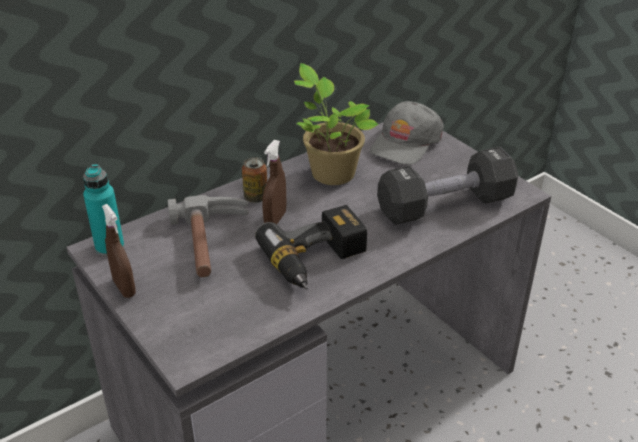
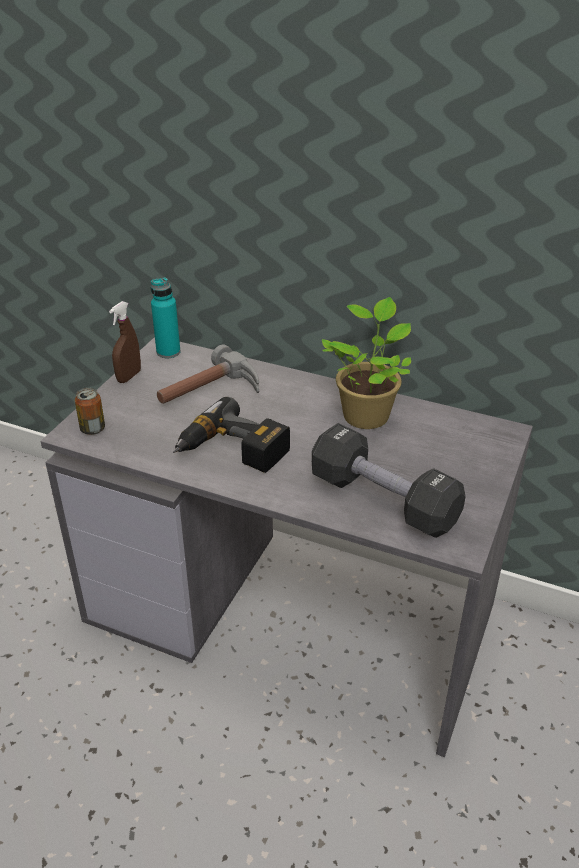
camera: 60 degrees right, 0 degrees up
can [242,157,267,203] -> can moved to [75,388,105,435]
brown spray bottle [262,140,287,224] -> none
grey cap [370,101,444,165] -> none

